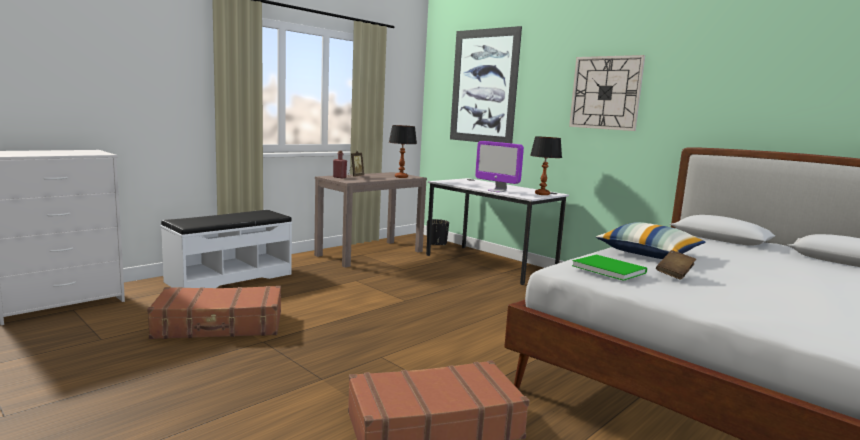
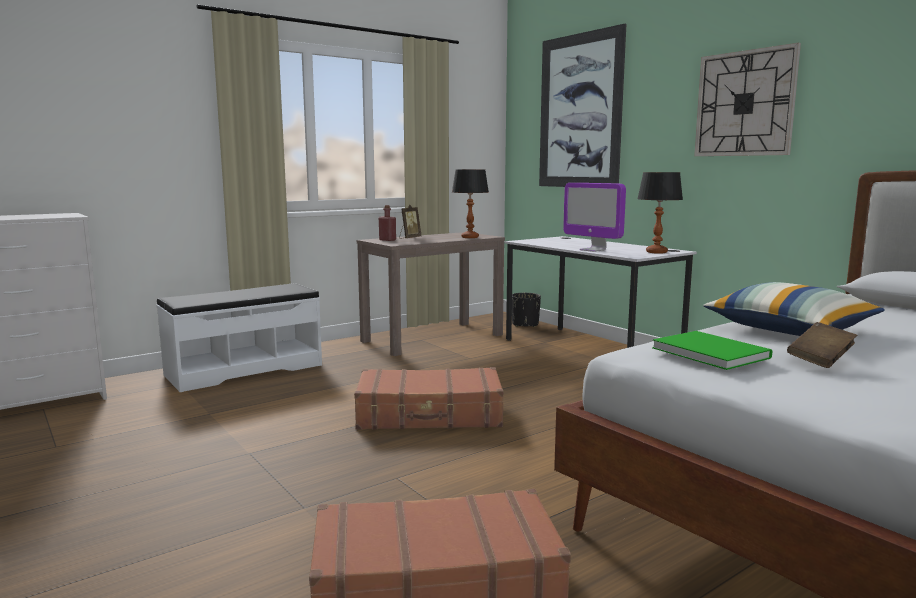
camera: 10 degrees right, 0 degrees up
brown suitcase [147,286,281,339] -> brown suitcase moved to [354,367,504,430]

